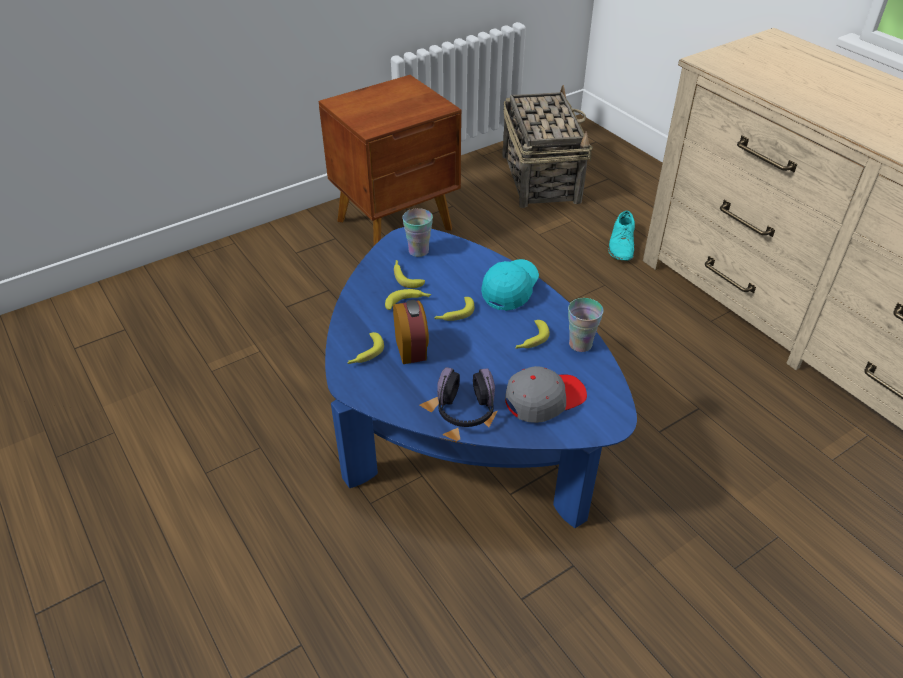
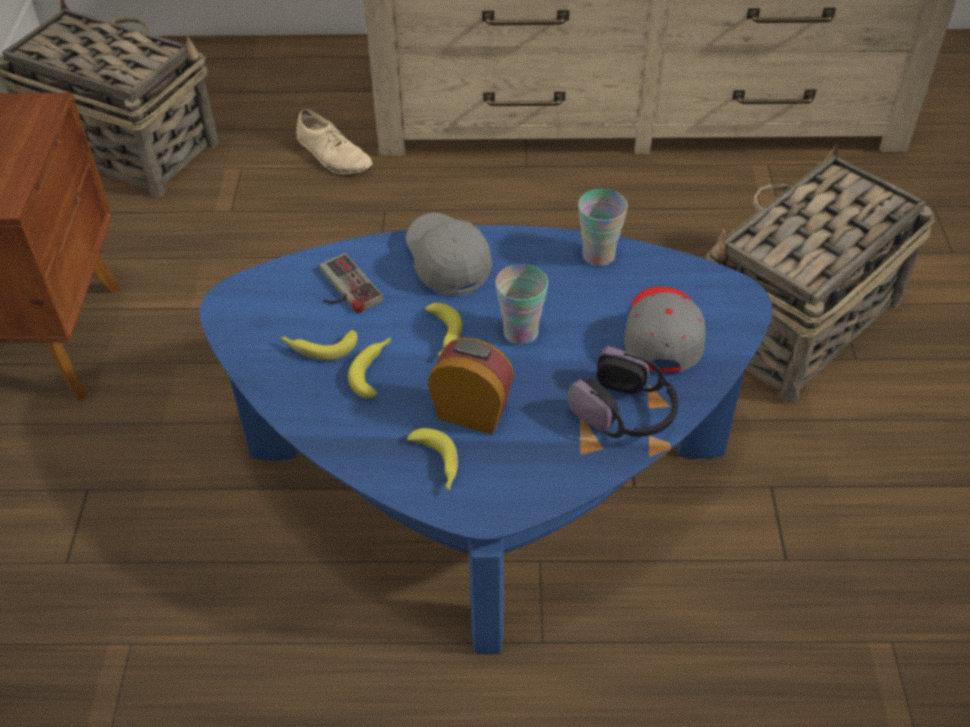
camera: 55 degrees left, 5 degrees up
cup [402,208,433,257] -> cup moved to [495,264,548,345]
turquoise cap [481,259,539,311] -> grey cap [406,213,492,297]
banana [515,320,550,349] -> none
turquoise shoe [608,211,635,261] -> beige shoe [296,109,373,174]
none -> game controller [320,253,384,314]
none -> basket [706,143,935,403]

